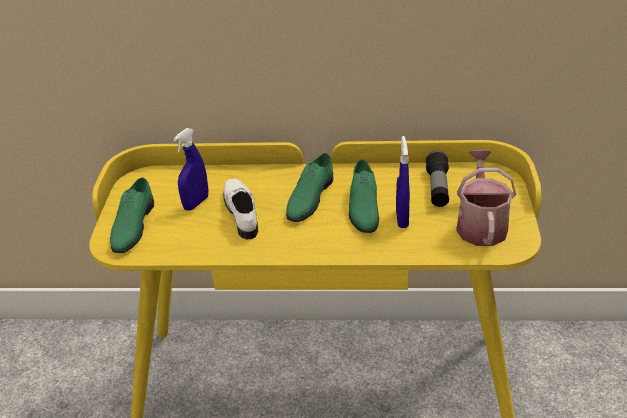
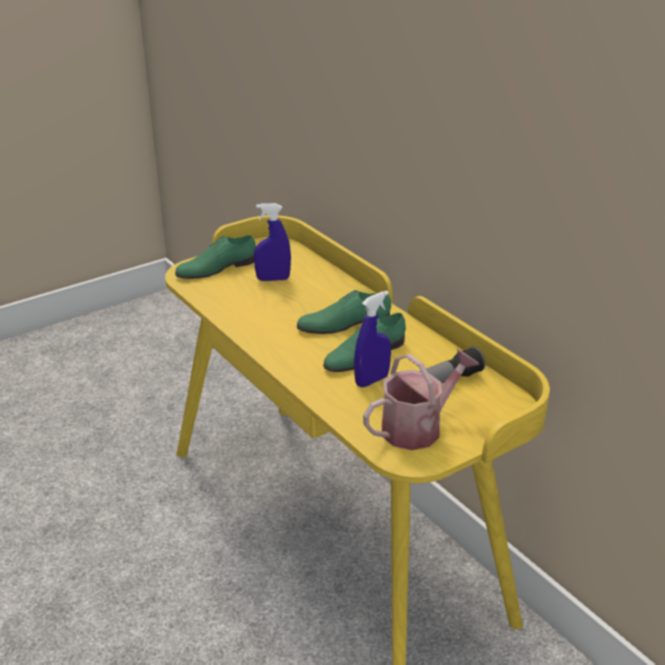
camera: 50 degrees right, 5 degrees down
white shoe [223,179,258,240] -> none

